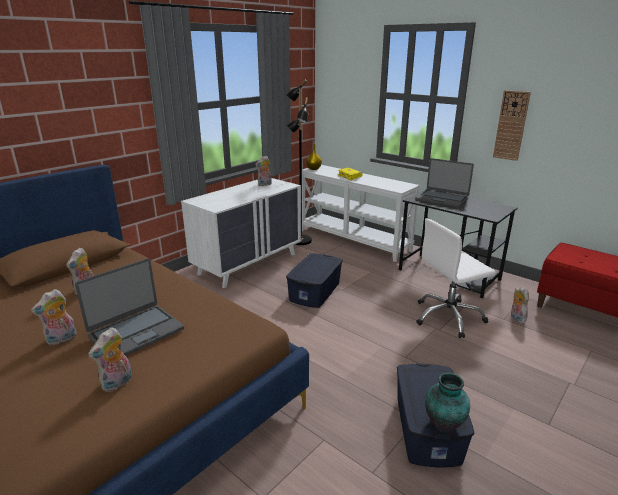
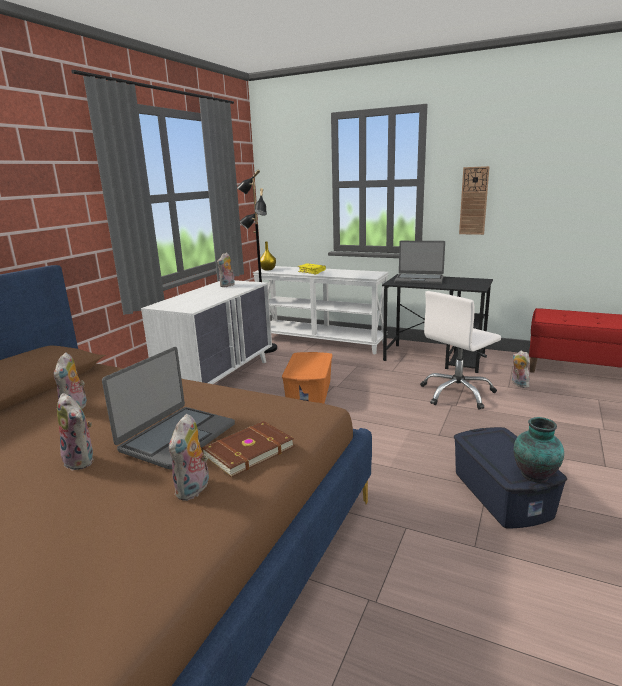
camera: 15 degrees left, 5 degrees down
plush toy [31,289,76,345] -> plush toy turned 75 degrees counterclockwise [57,393,93,471]
blue storage box [286,253,343,308] -> orange storage box [282,352,332,404]
none -> brown book [201,421,295,478]

